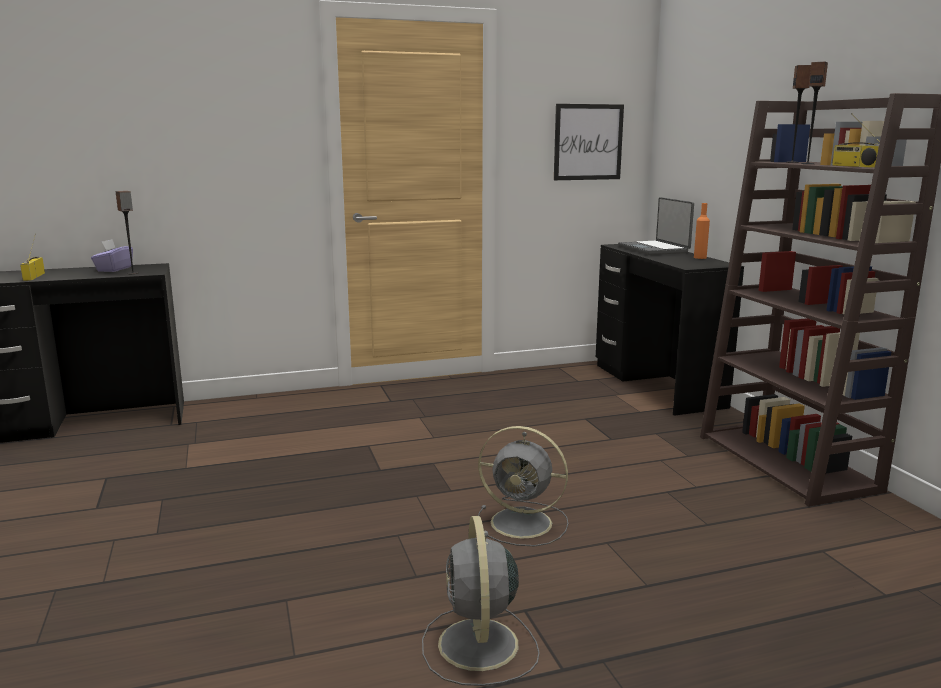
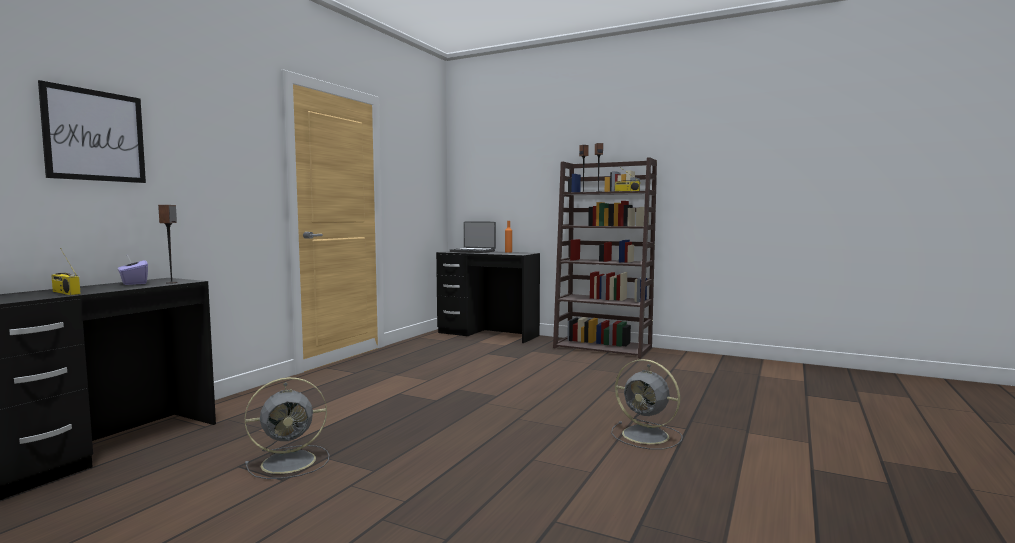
camera: 45 degrees left, 10 degrees down
grey fan [478,426,568,546] -> grey fan moved to [245,377,329,479]
picture [554,104,624,180] -> picture moved to [38,80,146,183]

